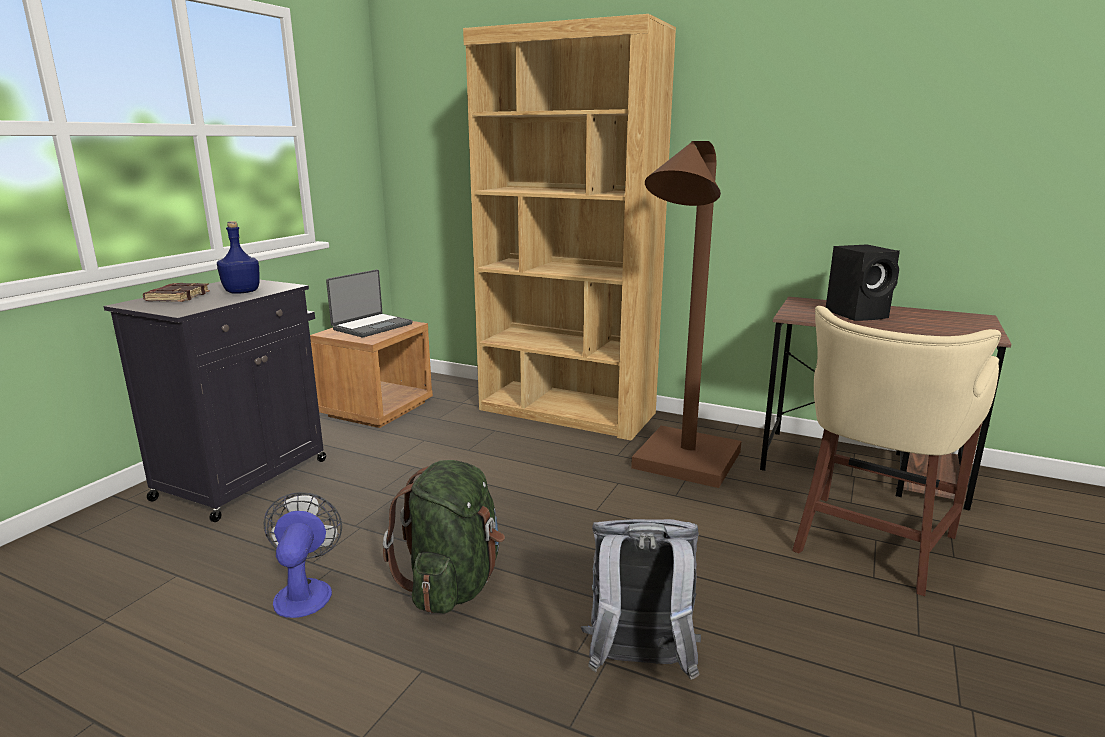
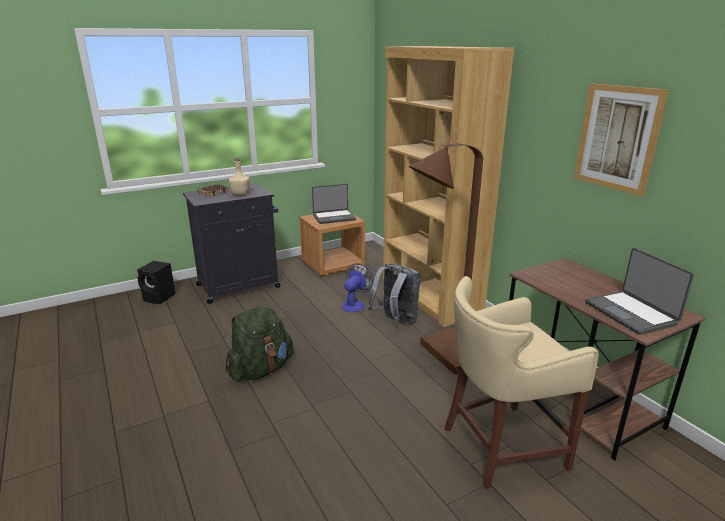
camera: 35 degrees right, 5 degrees up
blue bottle [217,221,260,294] -> beige bottle [229,158,250,195]
fan [264,492,342,618] -> fan moved to [342,263,374,312]
grey backpack [581,519,701,680] -> grey backpack moved to [368,263,421,325]
black speaker [826,244,900,321] -> black speaker moved to [137,261,176,304]
none -> picture [574,83,669,196]
none -> laptop [585,248,694,335]

